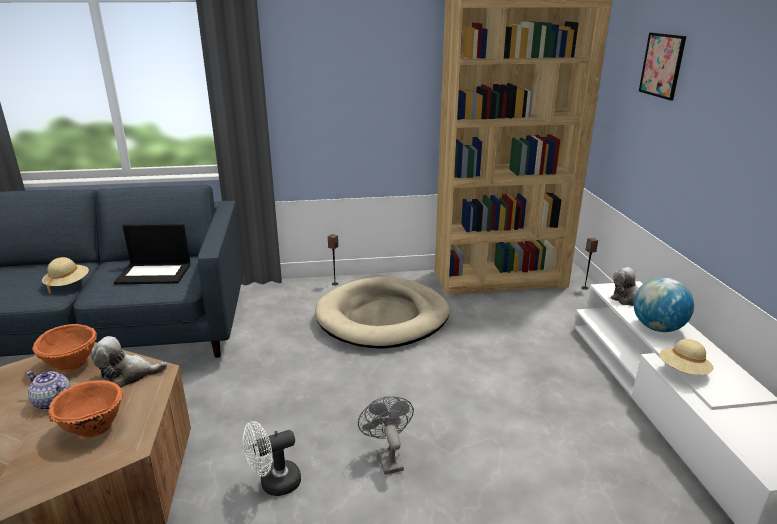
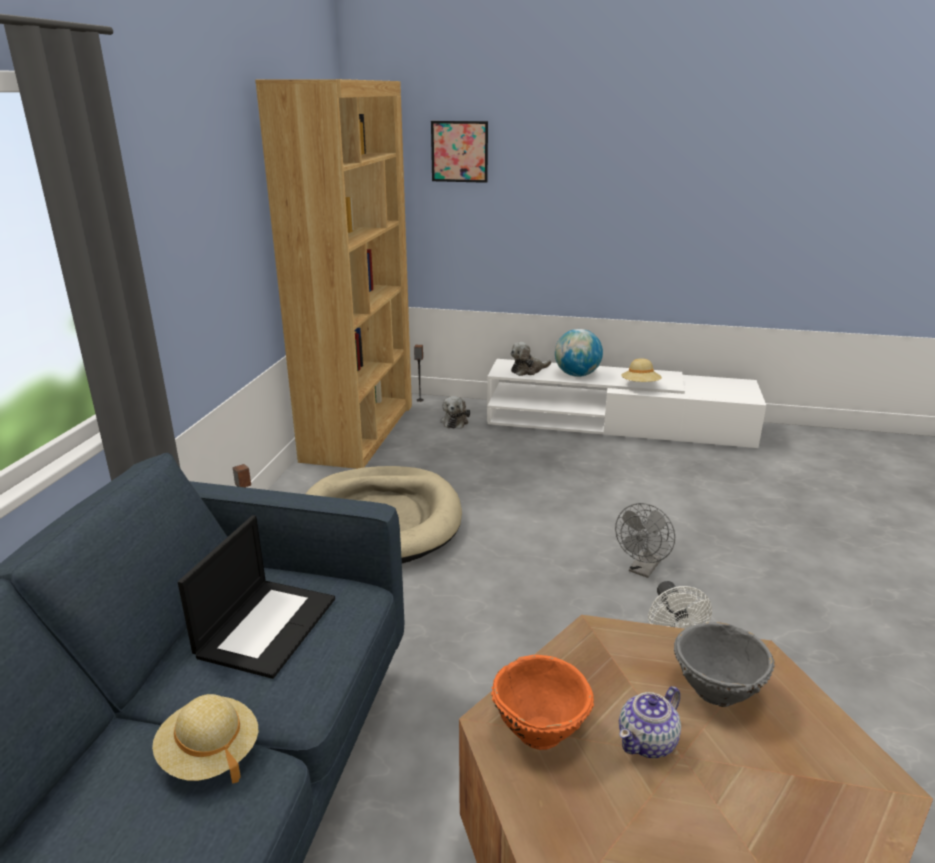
camera: 70 degrees left, 0 degrees up
orange bowl [48,380,123,438] -> grey bowl [674,622,775,707]
plush toy [90,336,167,388] -> plush toy moved to [440,396,470,429]
grey fan [358,396,414,475] -> grey fan turned 60 degrees counterclockwise [615,503,675,578]

